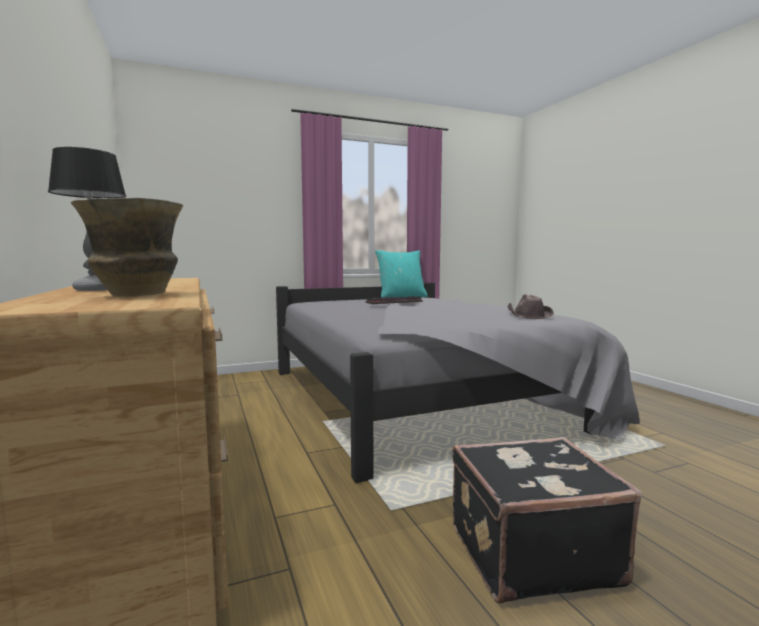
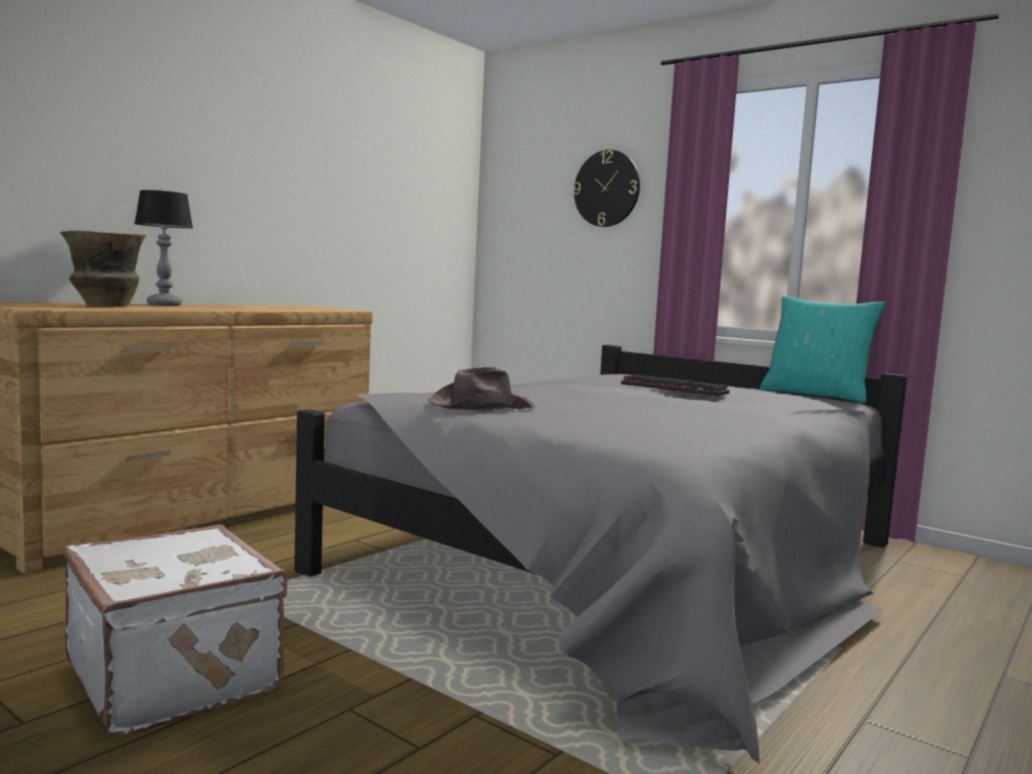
camera: 60 degrees right, 0 degrees up
black suitcase [452,437,642,604] -> white suitcase [64,525,287,736]
brown hat [508,294,554,319] -> brown hat moved to [428,367,535,410]
none -> wall clock [573,150,640,227]

